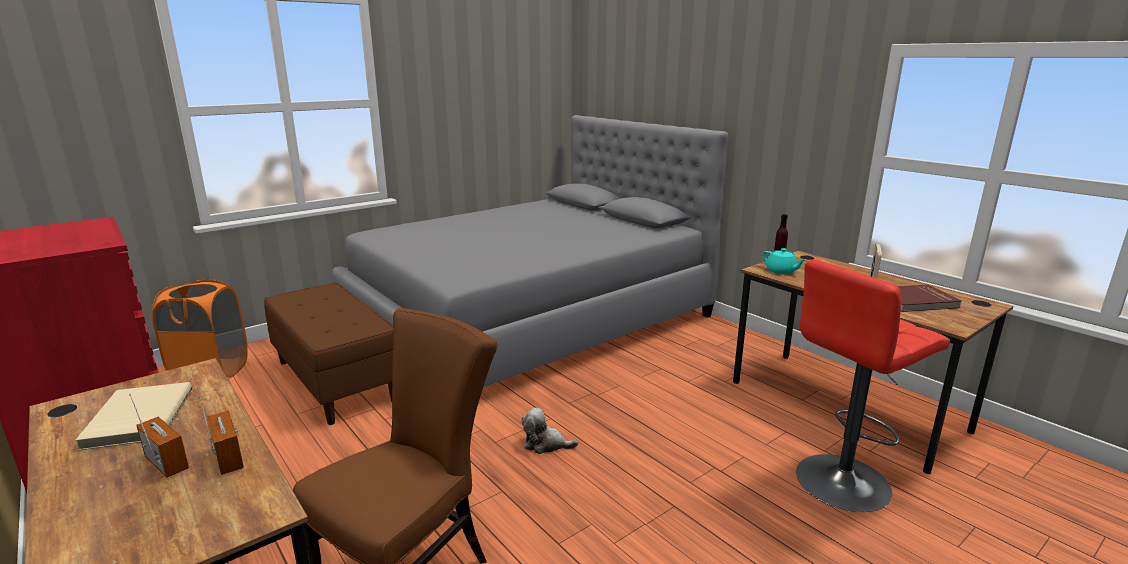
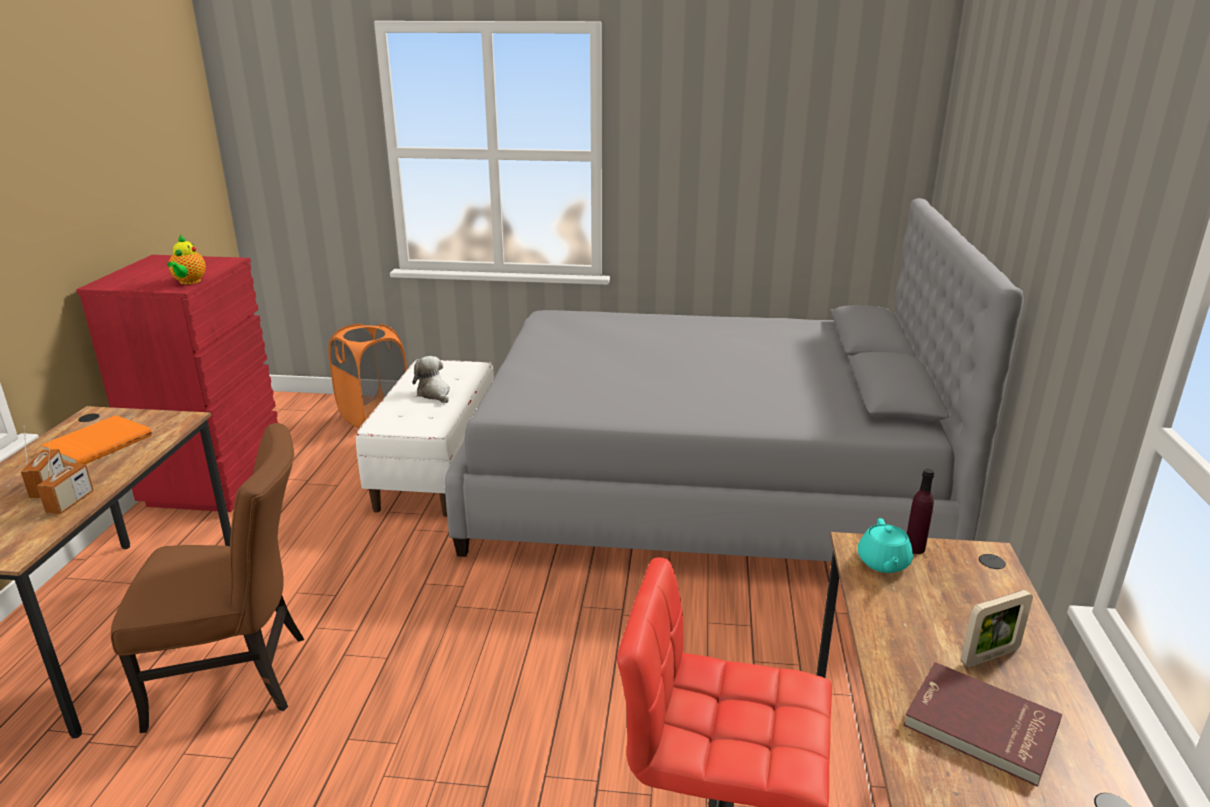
camera: 45 degrees right, 5 degrees up
beige book [75,382,192,450] -> orange book [42,415,152,464]
brown bench [264,283,393,425] -> white bench [356,359,494,517]
plush toy [521,408,578,454] -> plush toy moved to [412,356,450,403]
none -> teapot [167,235,206,284]

